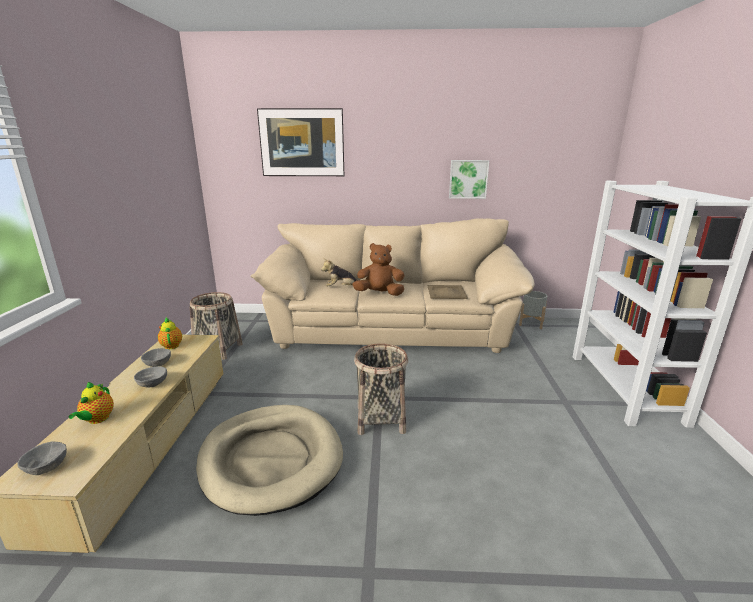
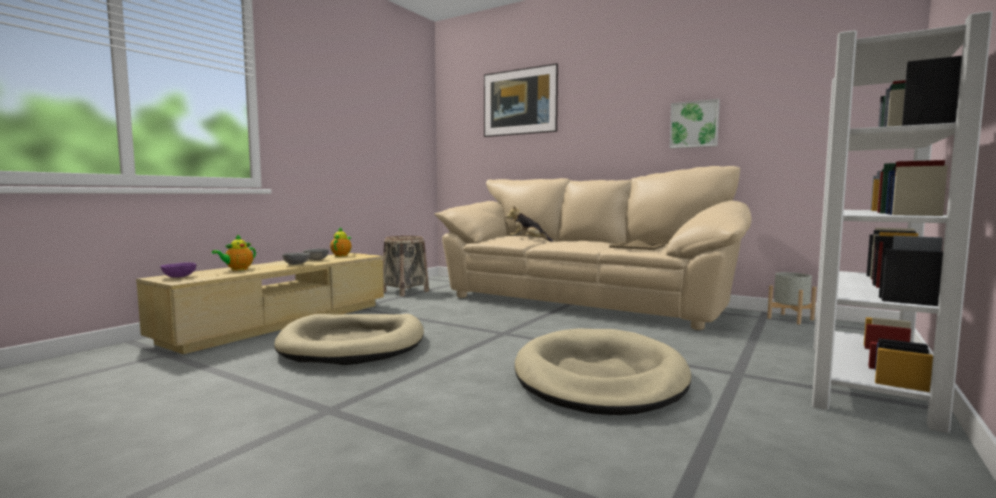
camera: 30 degrees right, 15 degrees down
grey bowl [17,442,67,475] -> purple bowl [160,262,196,278]
brown plush toy [352,243,404,296] -> none
basket [354,343,408,435] -> none
none -> beige dog bed [515,328,691,415]

